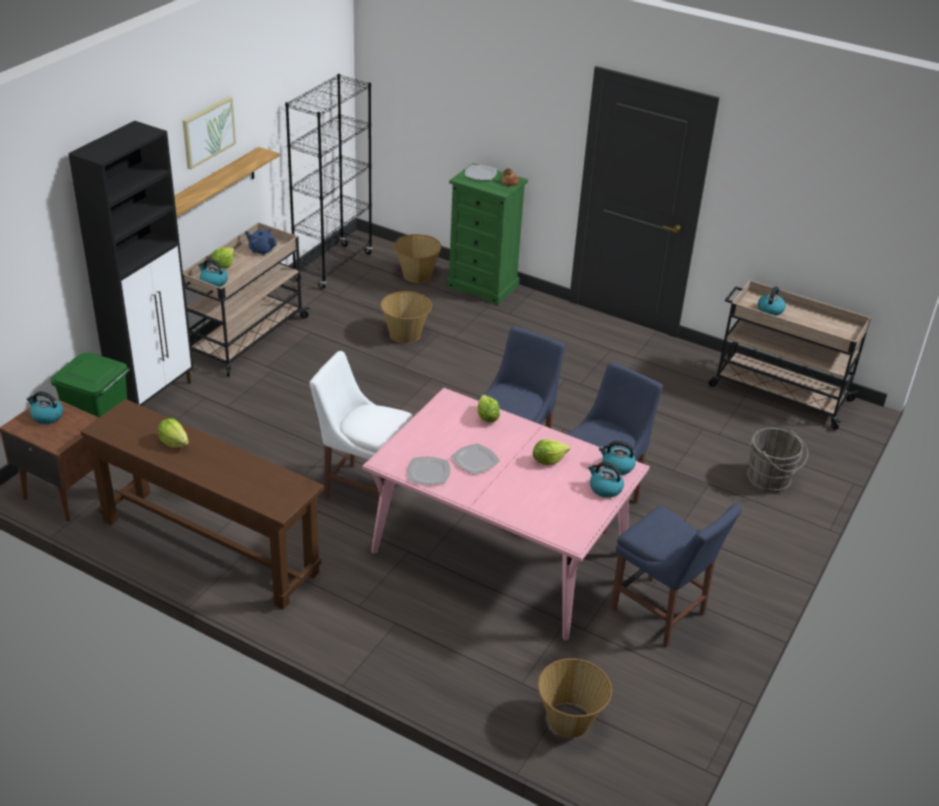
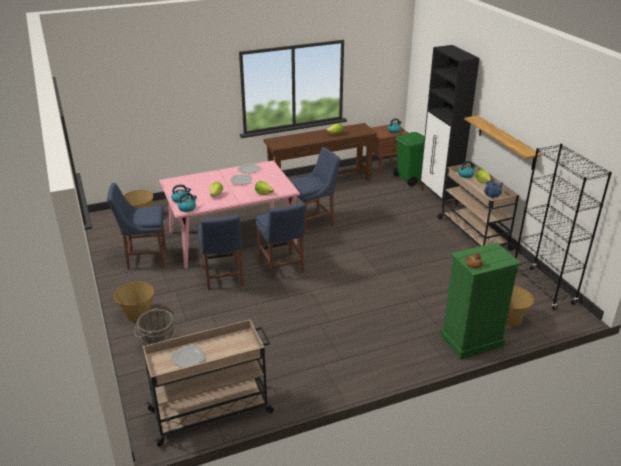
camera: 130 degrees right, 5 degrees down
picture [183,96,236,170] -> none
white chair [310,351,413,510] -> blue chair [289,147,341,234]
basket [380,291,432,344] -> basket moved to [114,282,154,322]
plate [465,165,497,180] -> plate moved to [171,344,206,368]
kettle [758,286,786,316] -> none

